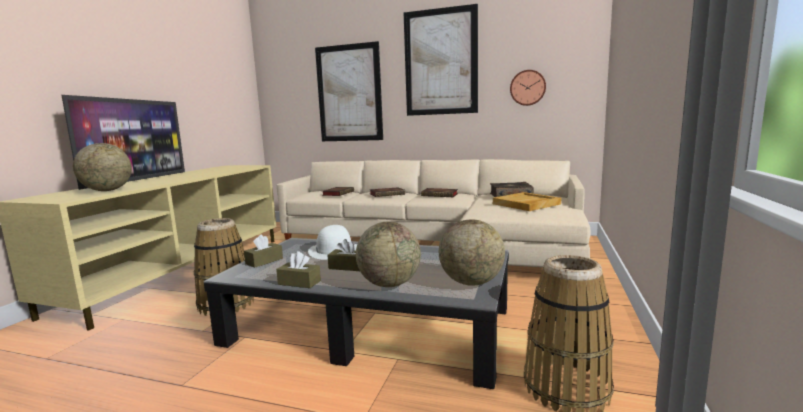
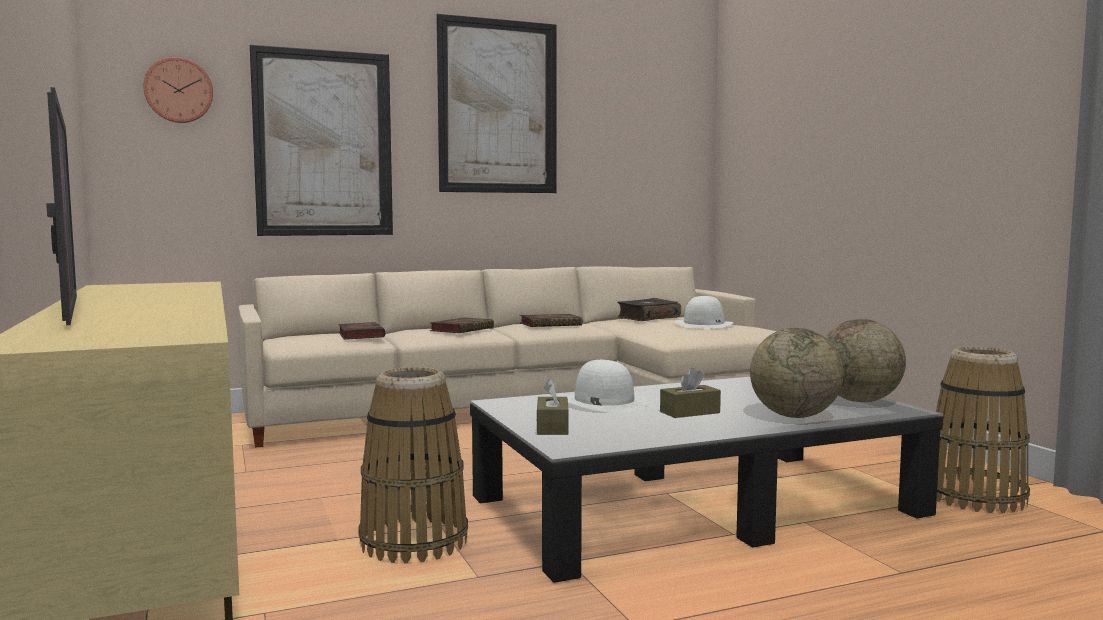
camera: 40 degrees left, 5 degrees down
globe [73,143,132,191] -> none
brown tissue box [276,251,321,288] -> none
beige tray [493,192,561,211] -> white hat [675,296,734,329]
wall clock [510,70,546,106] -> wall clock moved to [144,57,213,123]

